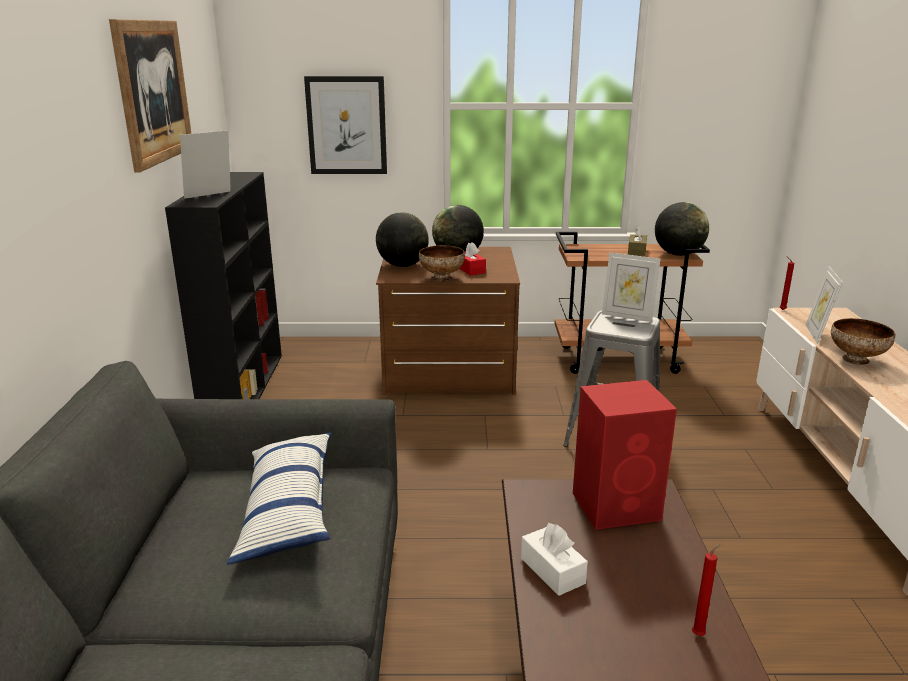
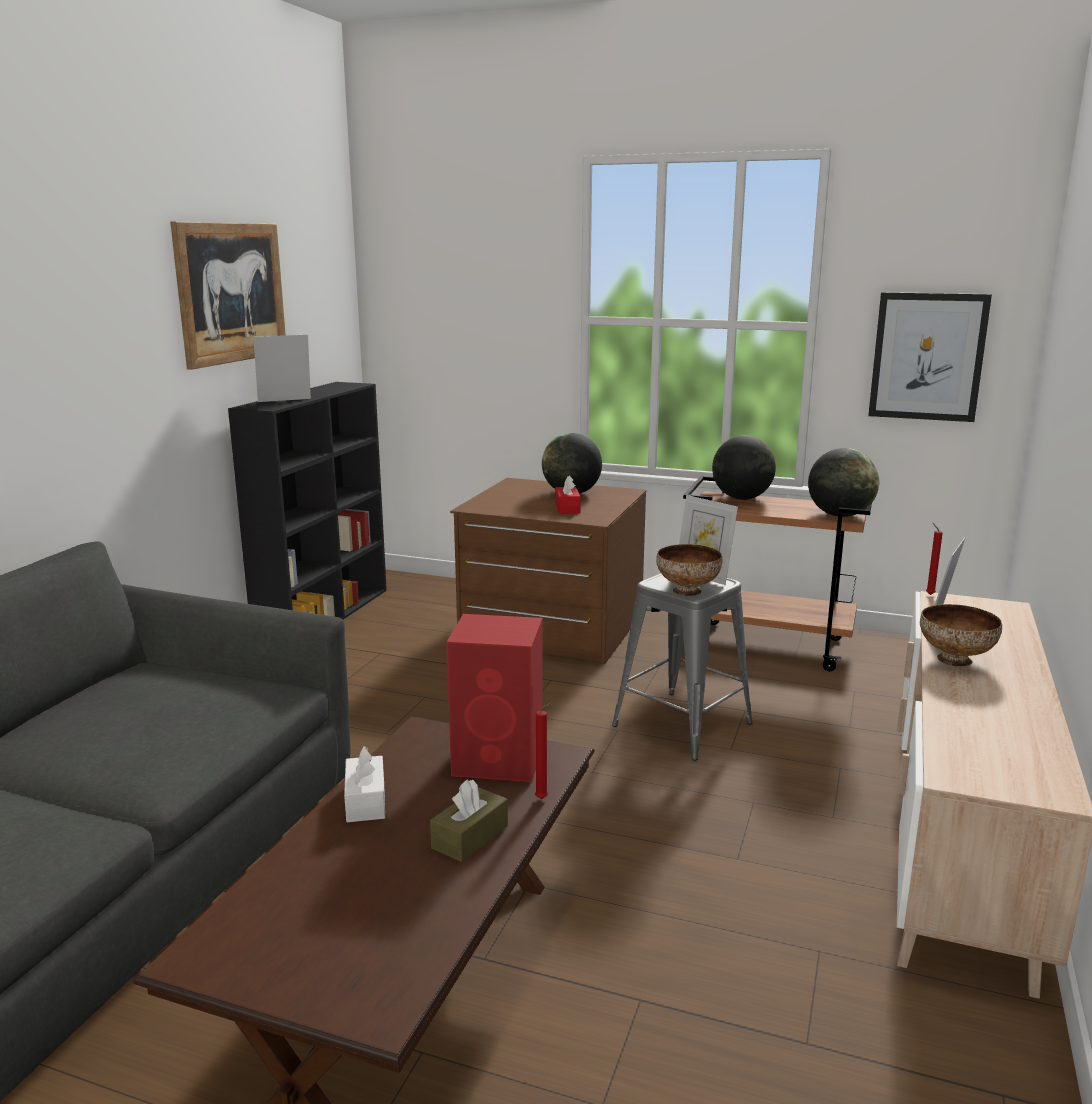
camera: 20 degrees right, 5 degrees down
pillow [227,432,332,564] -> none
picture [304,76,387,174] -> picture moved to [868,292,992,422]
globe [376,212,429,267] -> globe moved to [712,435,776,500]
bowl [419,245,465,281] -> bowl moved to [656,544,722,596]
brown tissue box [628,226,647,257] -> brown tissue box moved to [430,779,508,862]
red candle [692,543,721,636] -> red candle moved to [535,702,553,799]

